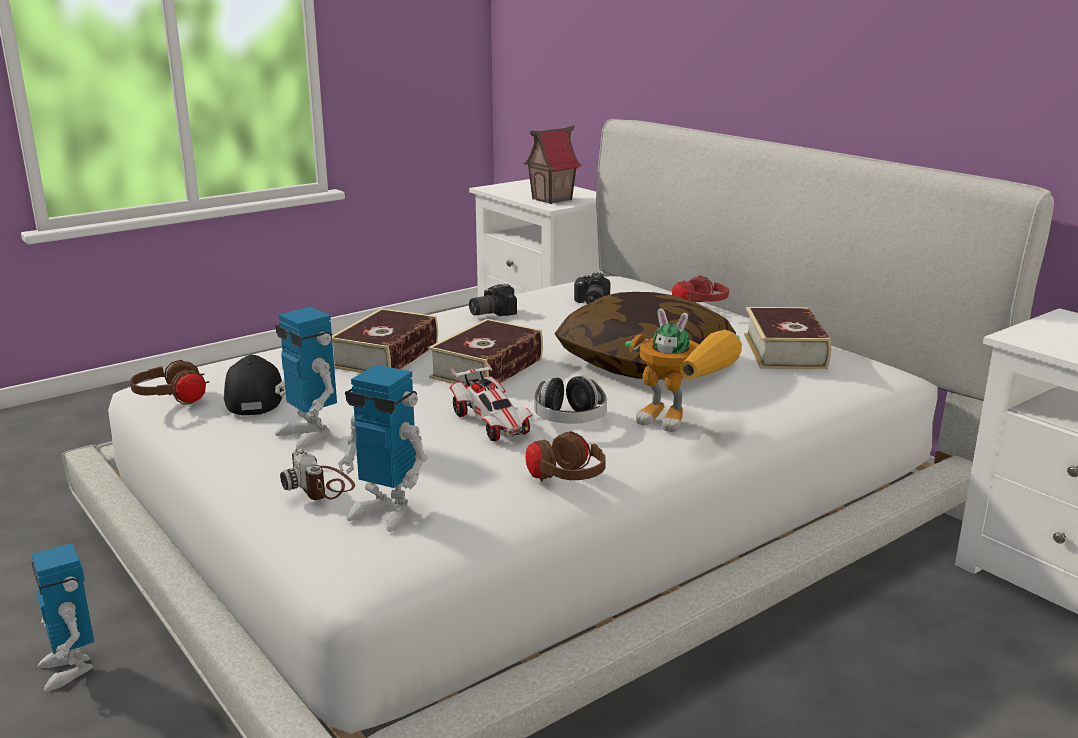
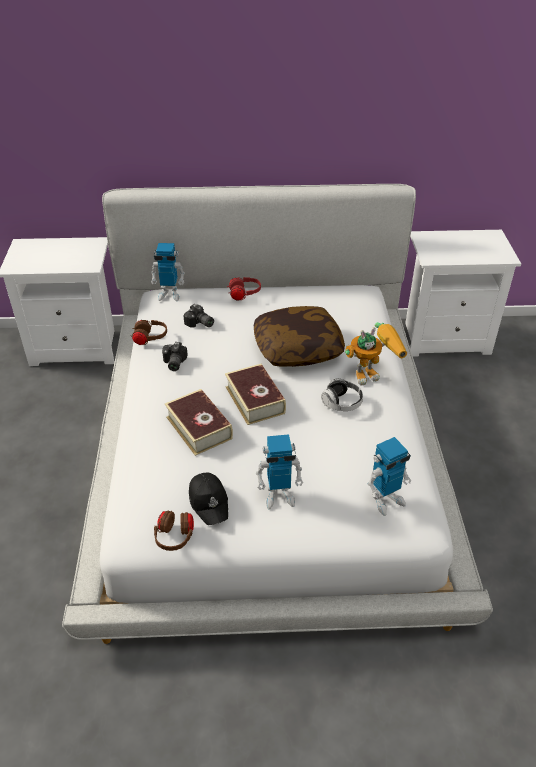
camera: 55 degrees left, 20 degrees up
toy robot [31,543,95,691] -> toy robot moved to [151,243,185,301]
black cap [224,355,284,415] -> black cap turned 135 degrees counterclockwise [189,473,228,525]
camera [280,448,355,500] -> none
toy car [449,360,533,442] -> none
toy house [523,125,582,204] -> none
brown headphones [525,431,606,482] -> brown headphones moved to [132,320,167,345]
book [744,307,831,369] -> none

